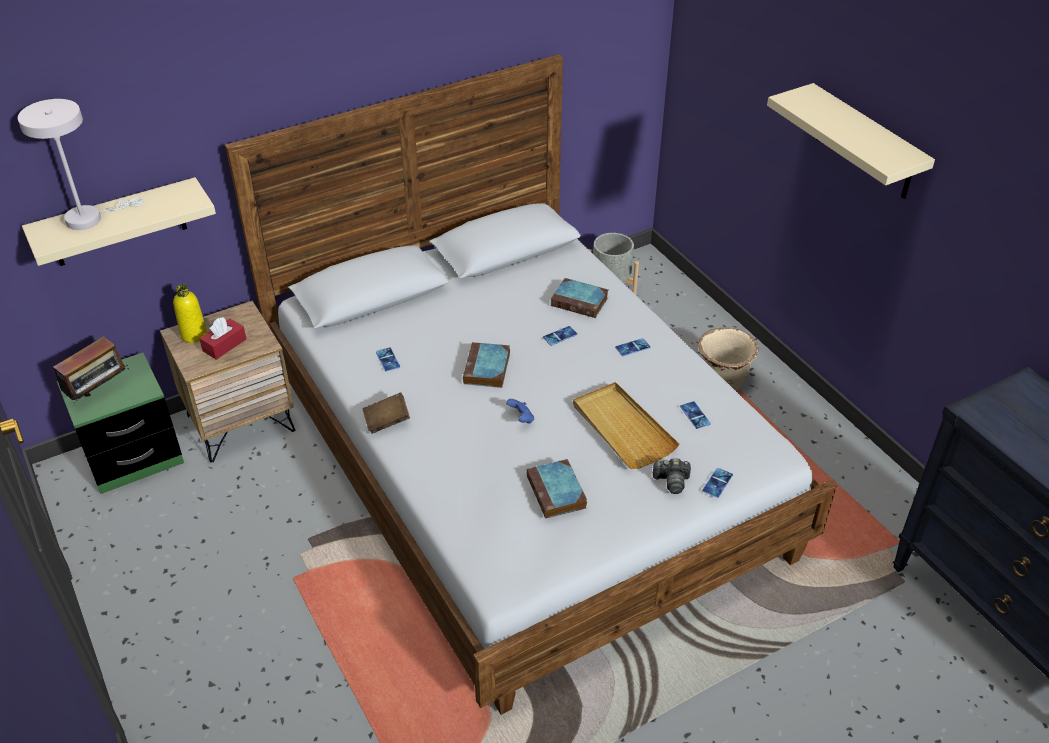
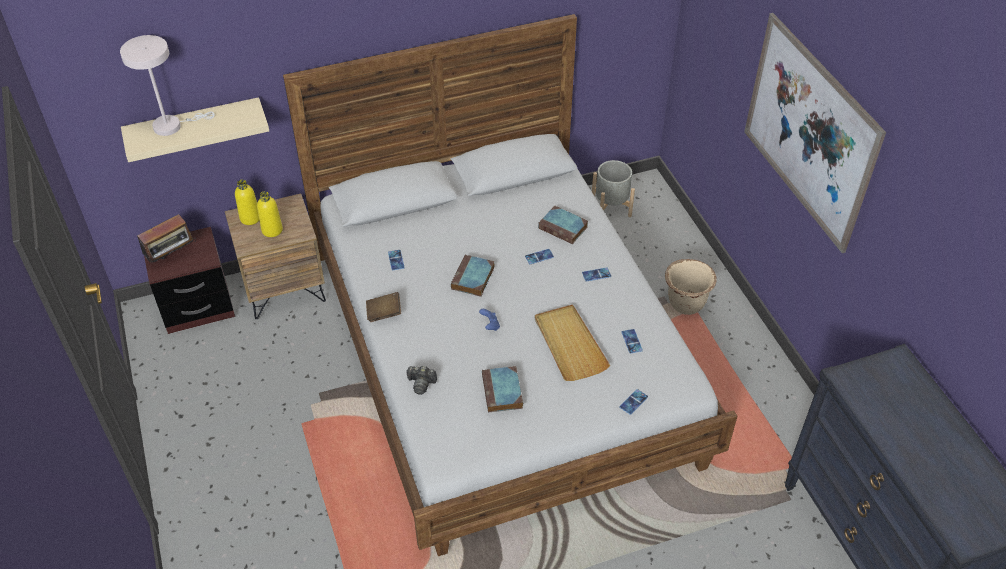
camera: 10 degrees right, 5 degrees up
green nightstand [57,353,184,494] -> brown nightstand [144,227,235,334]
red tissue box [199,317,246,360] -> yellow bottle [257,191,283,237]
camera [652,458,691,494] -> camera moved to [406,366,437,395]
beige shelf [767,83,935,199] -> picture [744,13,886,253]

